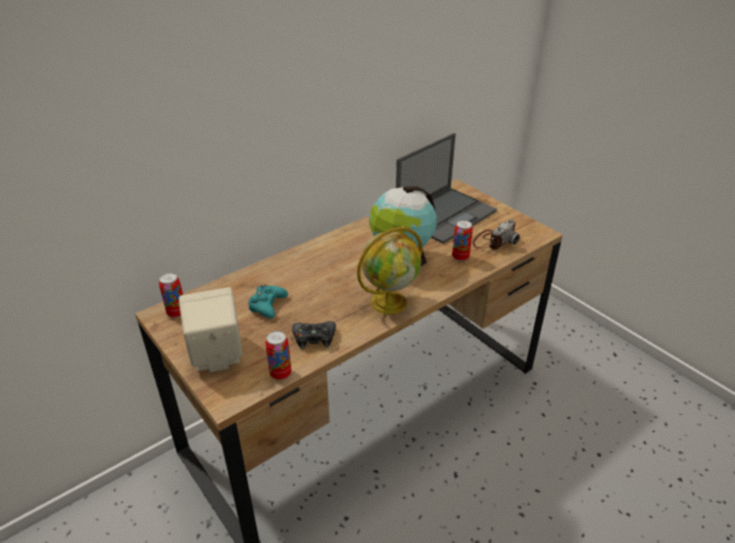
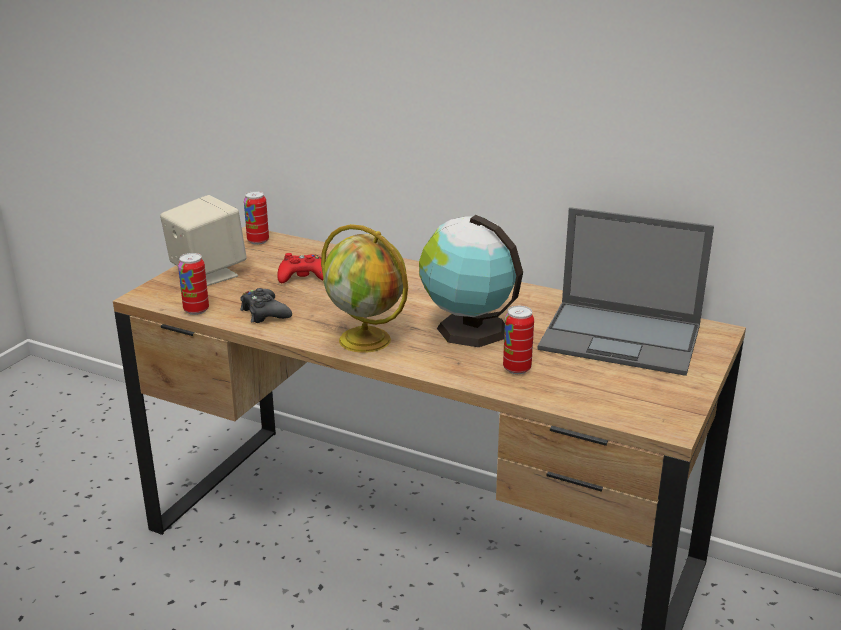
camera: 65 degrees right, 10 degrees down
turquoise game controller [248,284,288,319] -> red game controller [277,253,323,283]
camera [473,219,520,250] -> none

